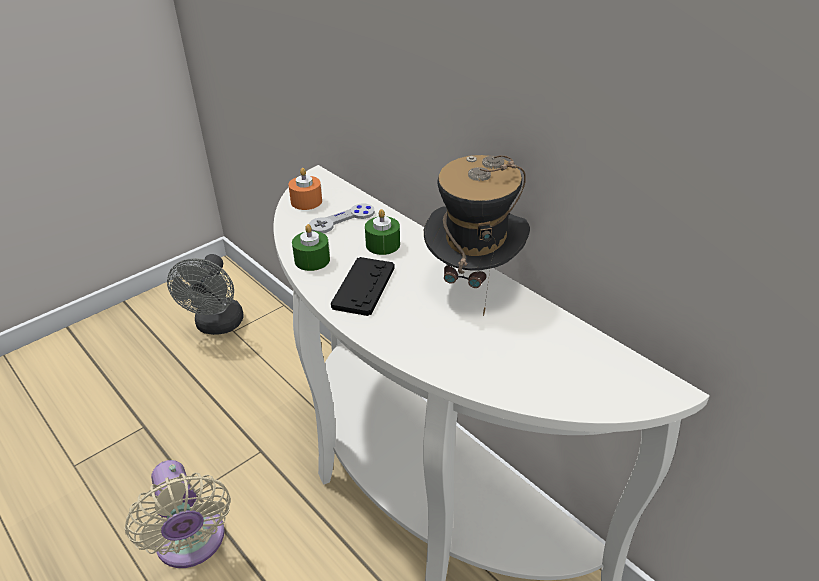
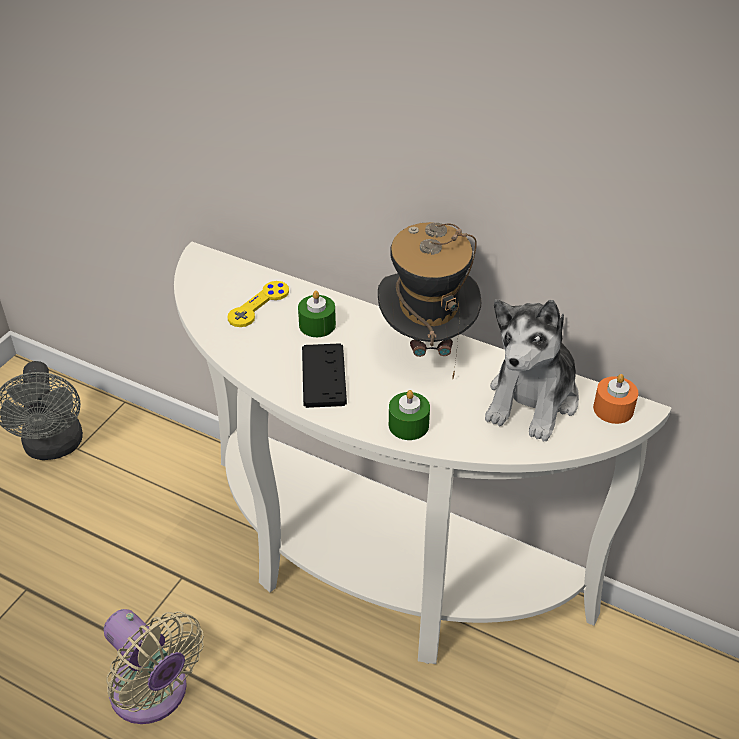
camera: 20 degrees left, 5 degrees up
orange candle [288,168,322,210] -> orange candle moved to [593,374,638,424]
green candle [292,224,330,271] -> green candle moved to [389,390,430,440]
grey game controller [309,203,375,233] -> yellow game controller [228,281,289,327]
none -> plush toy [485,300,579,441]

